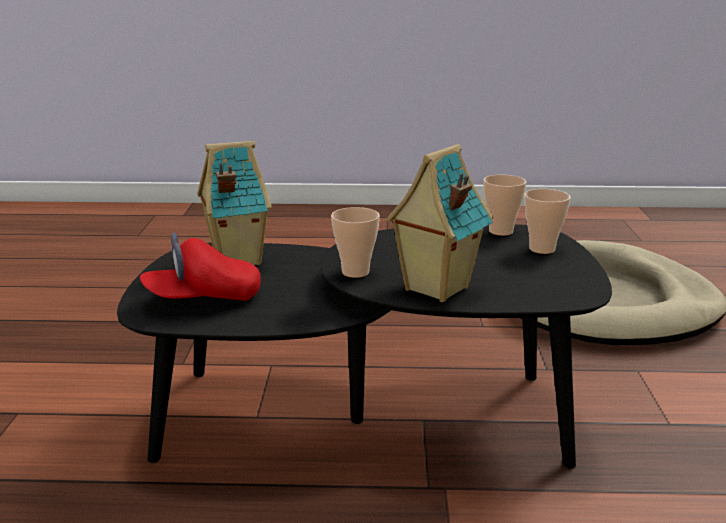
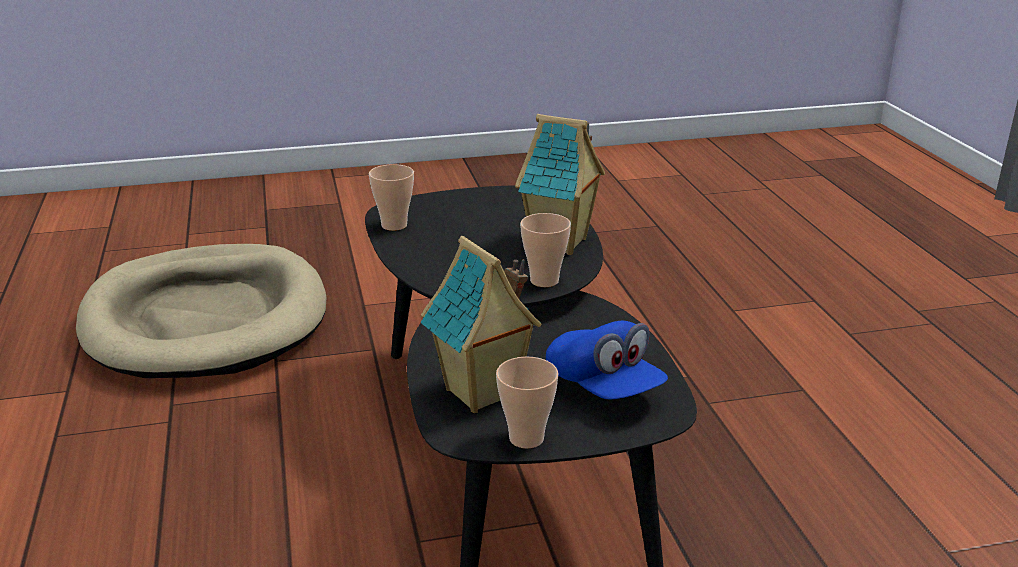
camera: 105 degrees left, 5 degrees up
red cap [140,232,261,301] -> blue cap [546,321,668,399]
cup [524,189,571,254] -> cup moved to [496,357,558,449]

